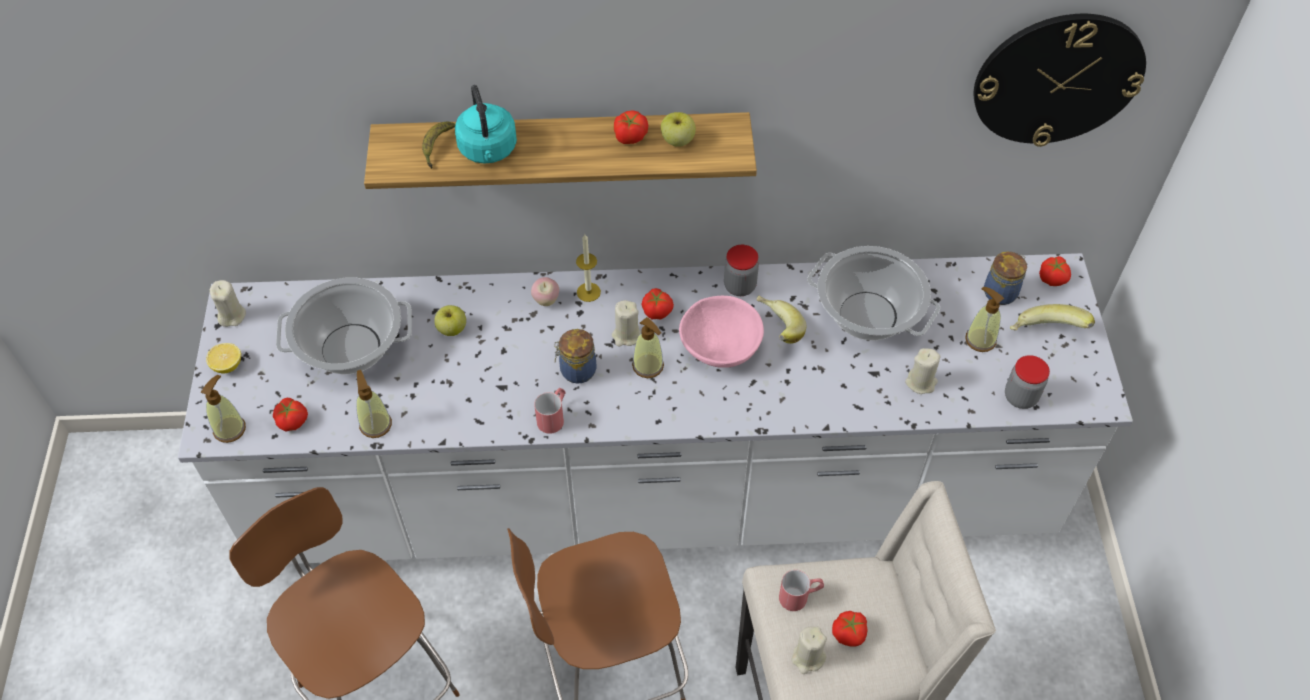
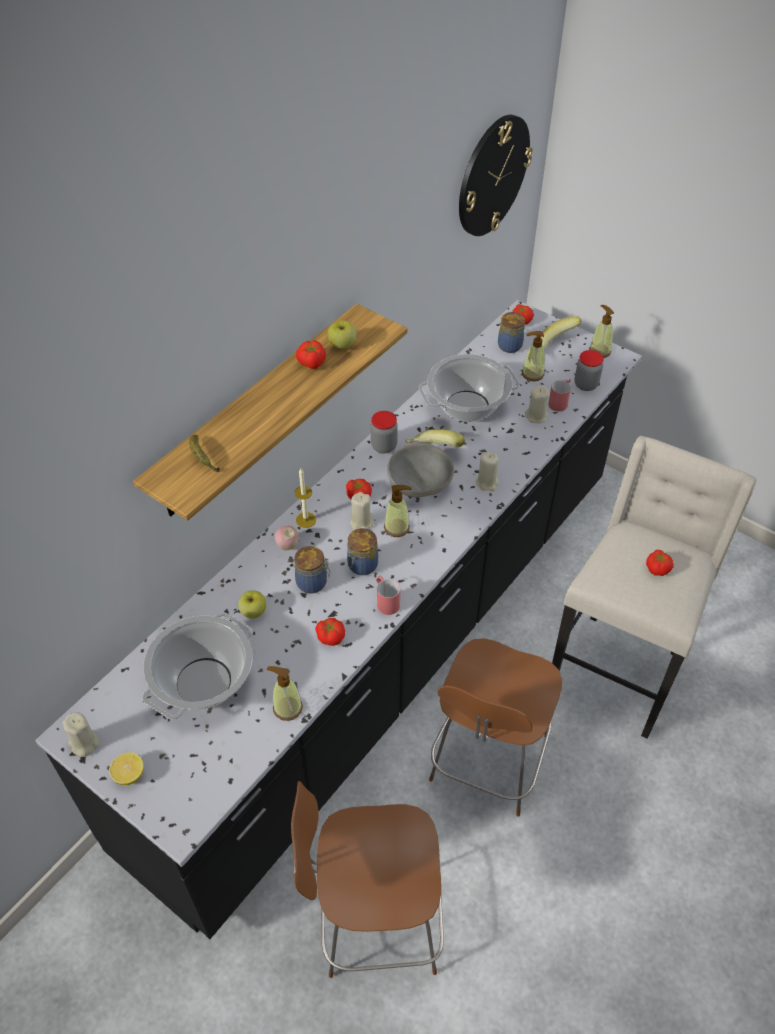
camera: 50 degrees left, 5 degrees down
white counter [178,253,1133,564] -> black counter [35,300,642,939]
soap dispenser [201,375,246,443] -> soap dispenser moved to [589,305,614,358]
tomato [273,398,308,431] -> tomato moved to [315,618,345,646]
turquoise kettle [455,85,517,164] -> none
pink bowl [679,296,764,368] -> grey bowl [387,443,454,497]
red mug [779,570,824,611] -> red mug moved to [548,379,571,412]
beige candle [792,627,827,674] -> beige candle moved to [476,452,499,491]
none -> jar [294,546,330,594]

